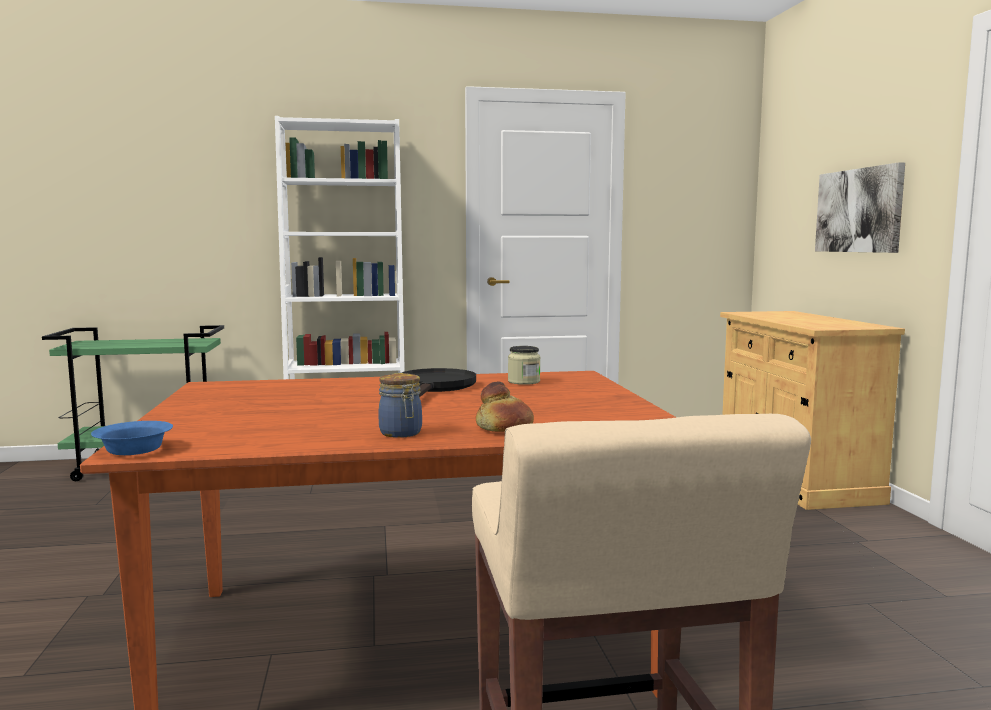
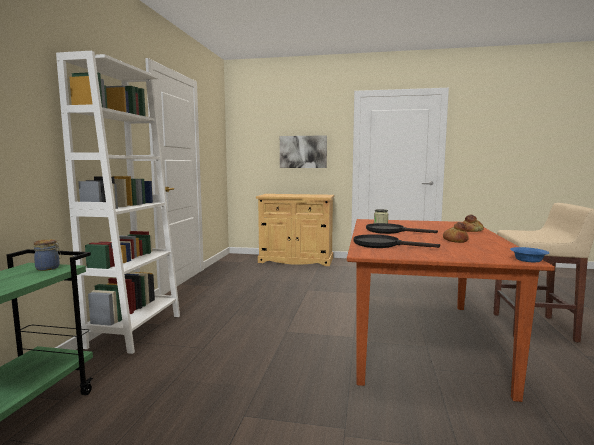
camera: 70 degrees left, 0 degrees up
jar [378,373,422,438] -> jar moved to [34,239,61,271]
none -> black frying pan [353,234,440,248]
none -> bread [443,222,469,243]

